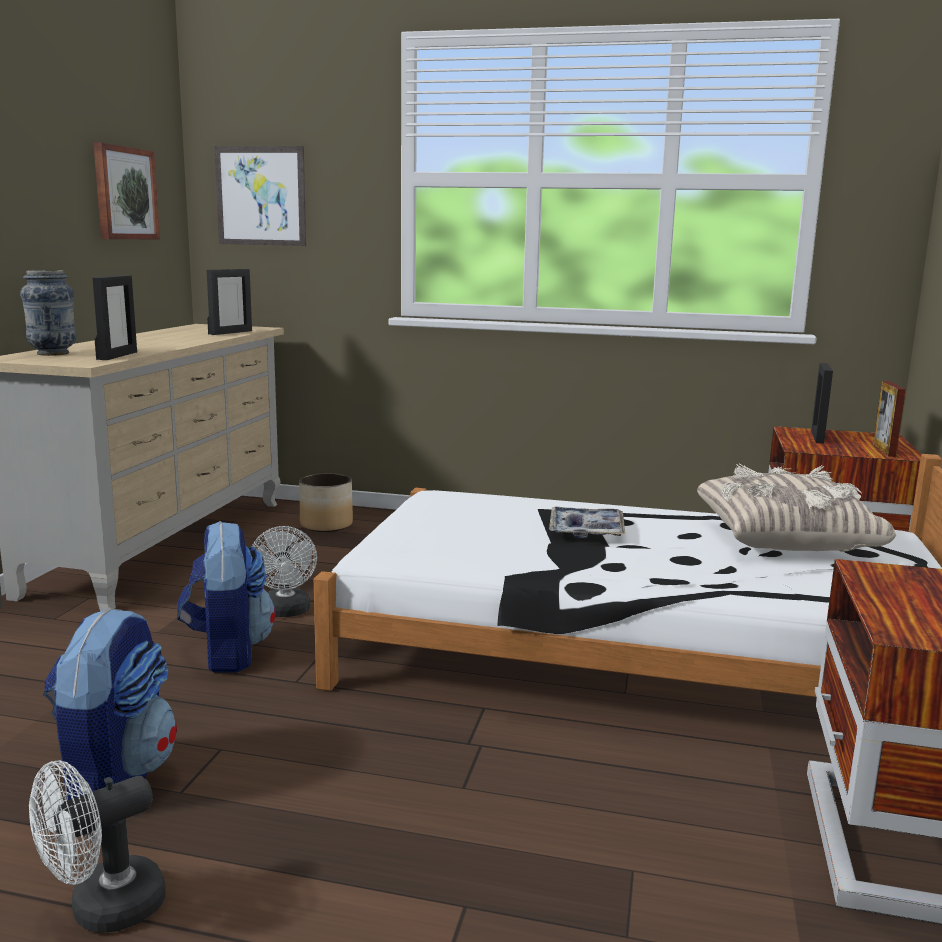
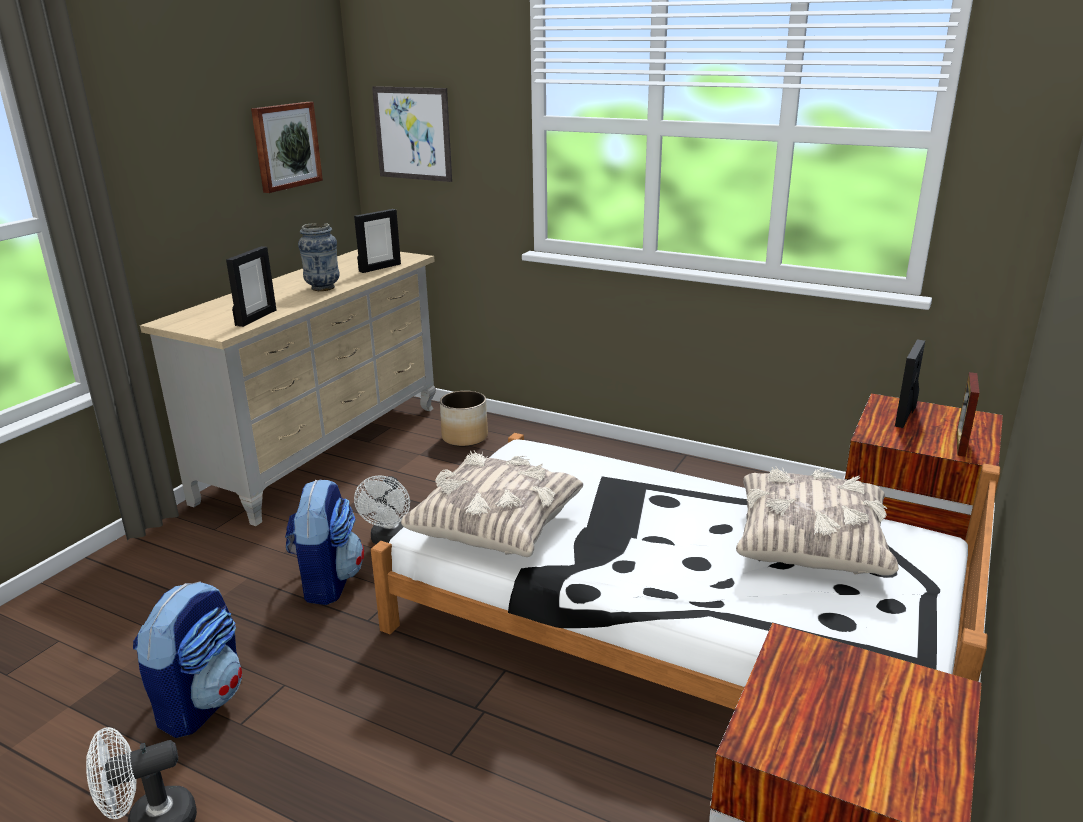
camera: 15 degrees right, 10 degrees up
vase [20,270,77,356] -> vase moved to [298,223,340,291]
tray [549,507,625,538] -> none
none -> beige pillow [401,450,583,557]

